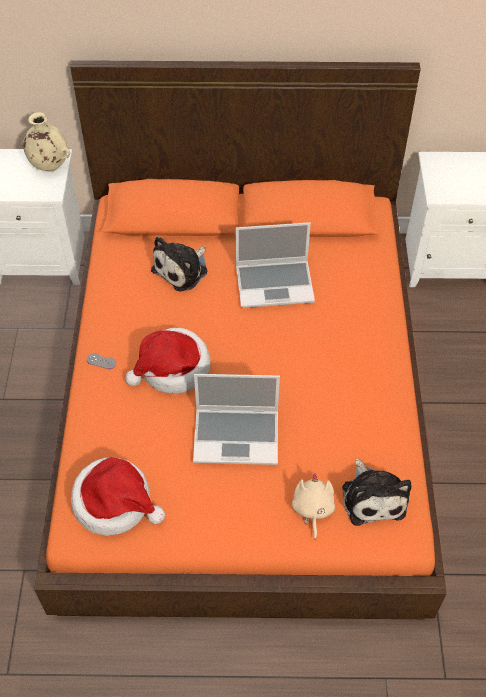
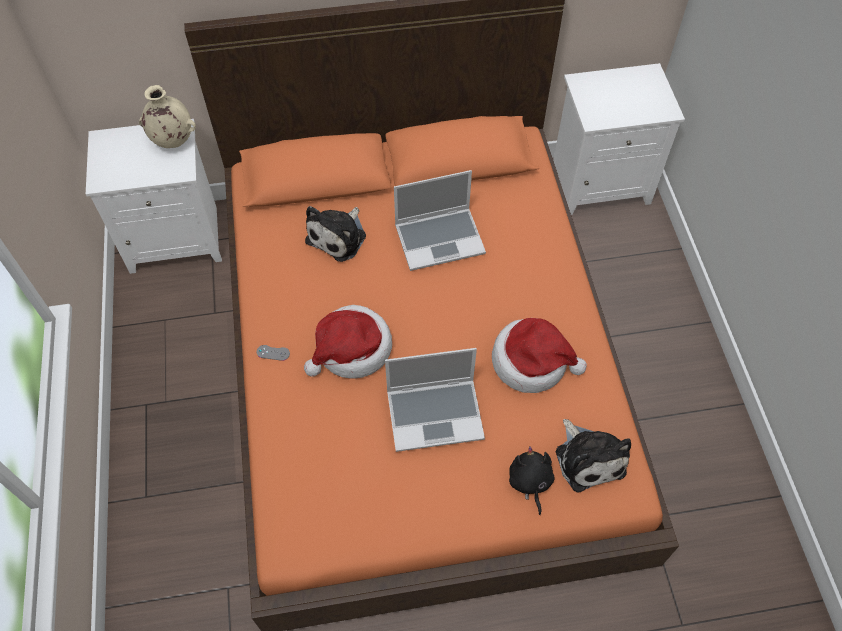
camera: 10 degrees left, 5 degrees up
hat [71,457,165,536] -> hat moved to [492,318,587,393]
beige plush toy [292,473,335,539] -> black plush toy [509,446,555,515]

